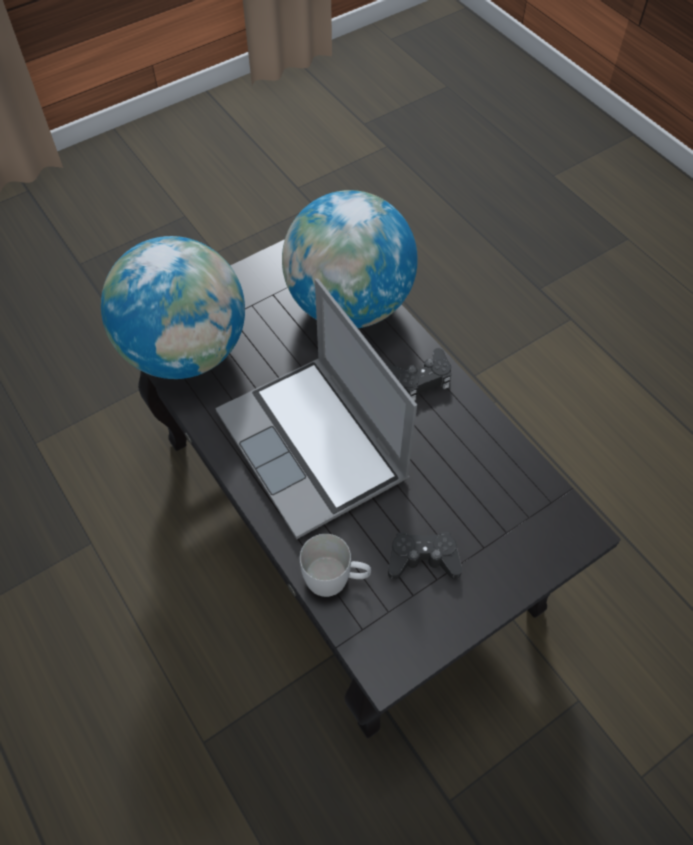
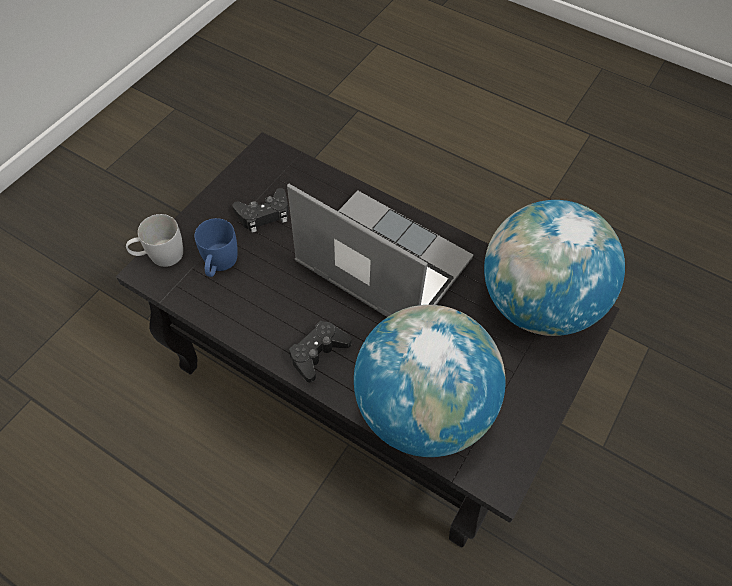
camera: 155 degrees right, 0 degrees up
white mug [300,534,371,597] -> white mug moved to [126,214,183,267]
none -> blue mug [194,218,237,277]

